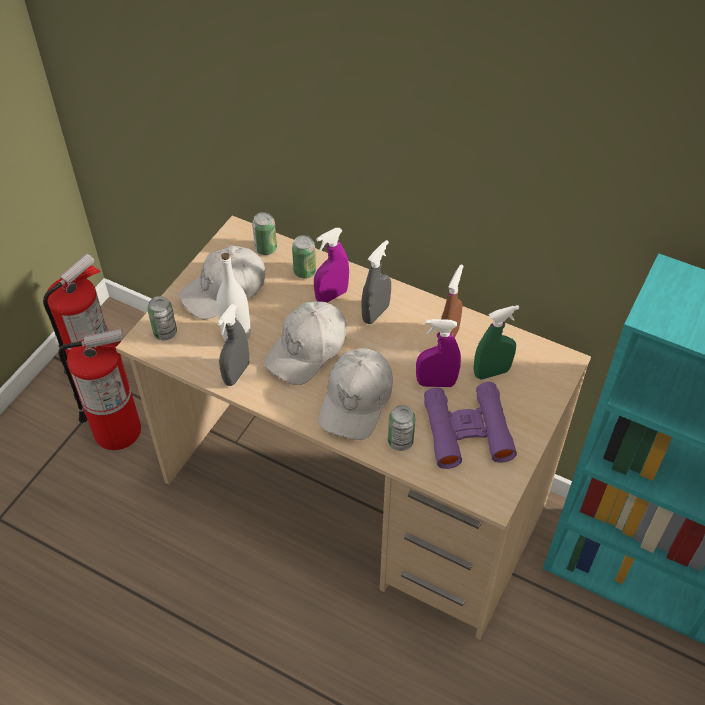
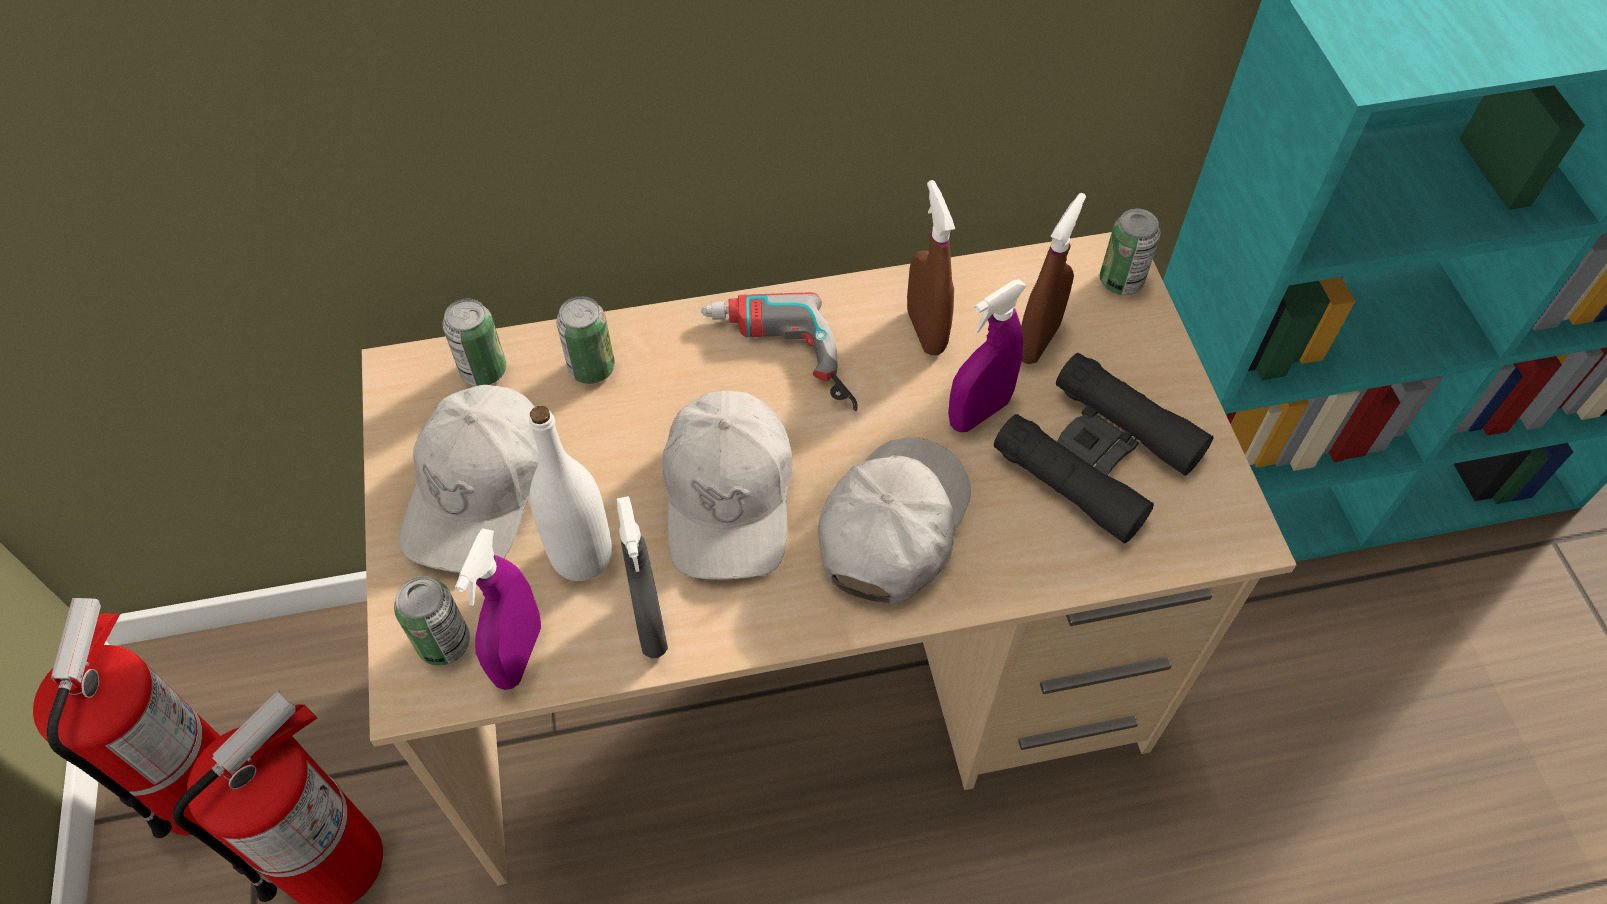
camera: 40 degrees left, 5 degrees up
purple spray bottle [314,228,349,303] -> purple spray bottle moved to [455,528,541,690]
white cap [319,348,393,440] -> white cap turned 135 degrees counterclockwise [818,437,971,604]
grey spray bottle [362,240,391,324] -> power drill [701,292,858,411]
can [388,405,416,451] -> can moved to [1100,209,1160,295]
purple binoculars [424,382,517,469] -> black binoculars [994,353,1213,543]
green spray bottle [474,305,519,379] -> brown spray bottle [1021,193,1086,364]

